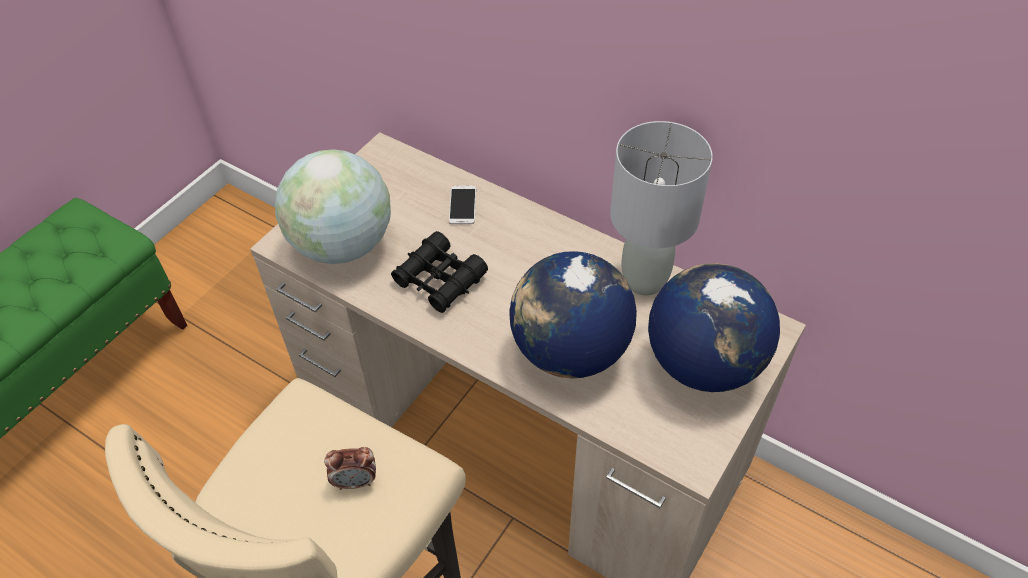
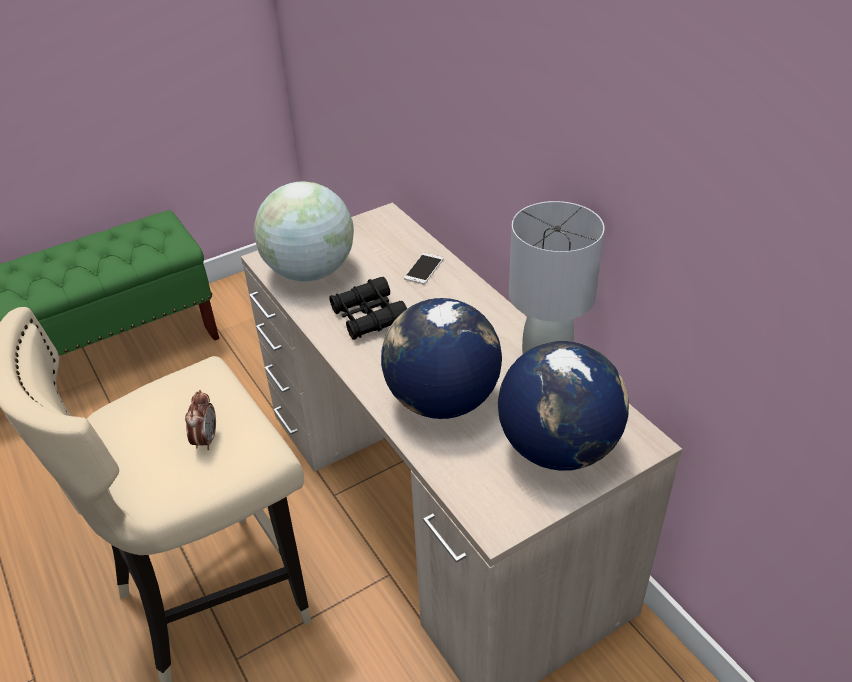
camera: 25 degrees right, 10 degrees down
alarm clock [324,447,376,490] -> alarm clock turned 105 degrees counterclockwise [185,390,216,450]

